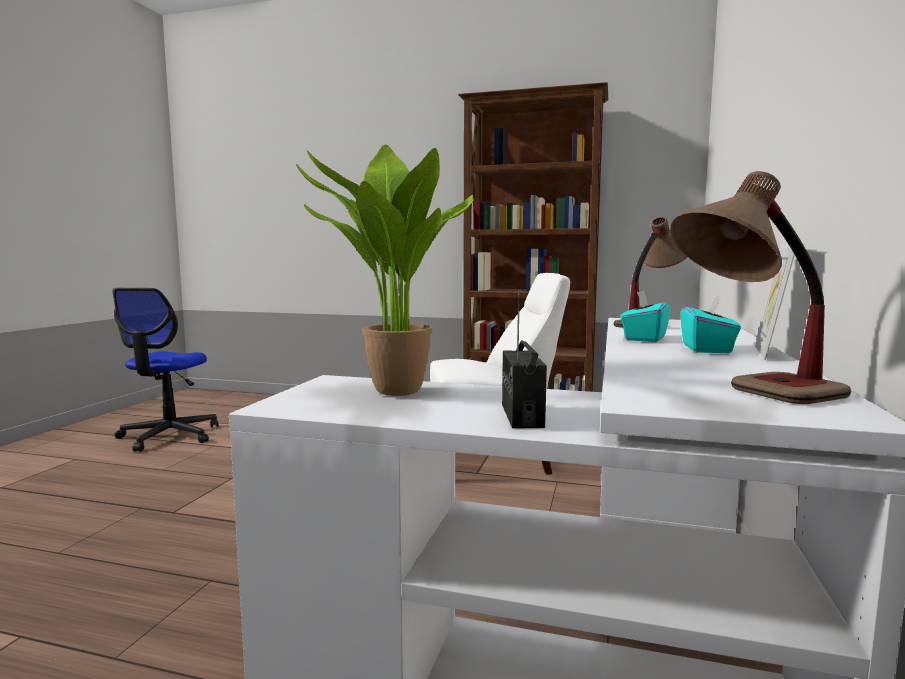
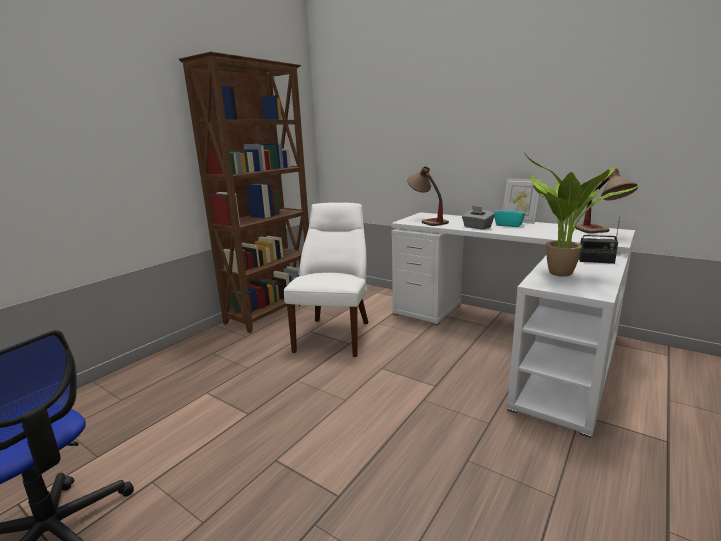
camera: 70 degrees left, 10 degrees up
turquoise tissue box [621,290,671,342] -> grey tissue box [462,206,495,230]

